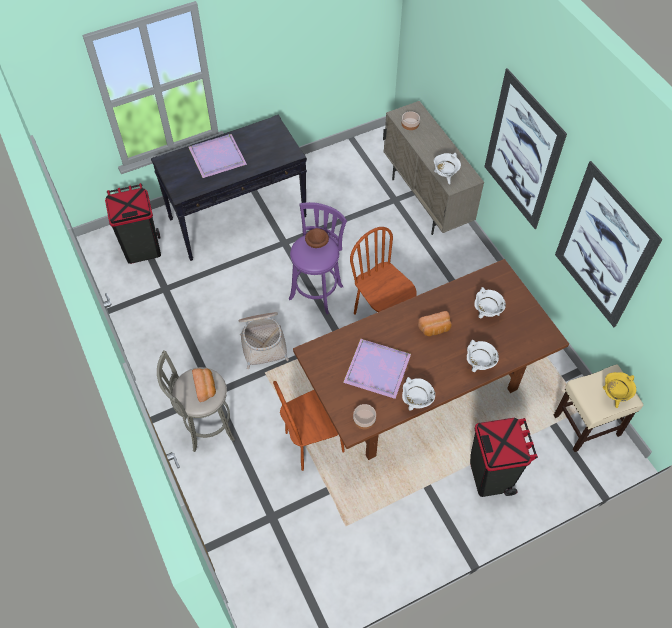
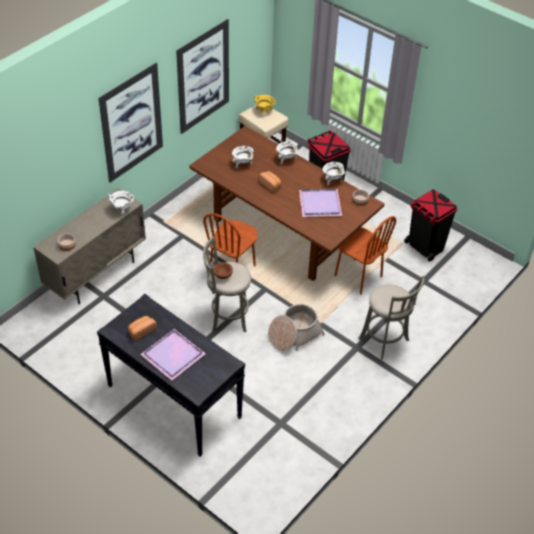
camera: 115 degrees left, 10 degrees down
black trash can [105,183,161,264] -> black trash can moved to [404,189,458,262]
bread [192,368,216,402] -> bread moved to [128,316,157,341]
purple stool [289,202,347,314] -> grey stool [203,236,251,333]

